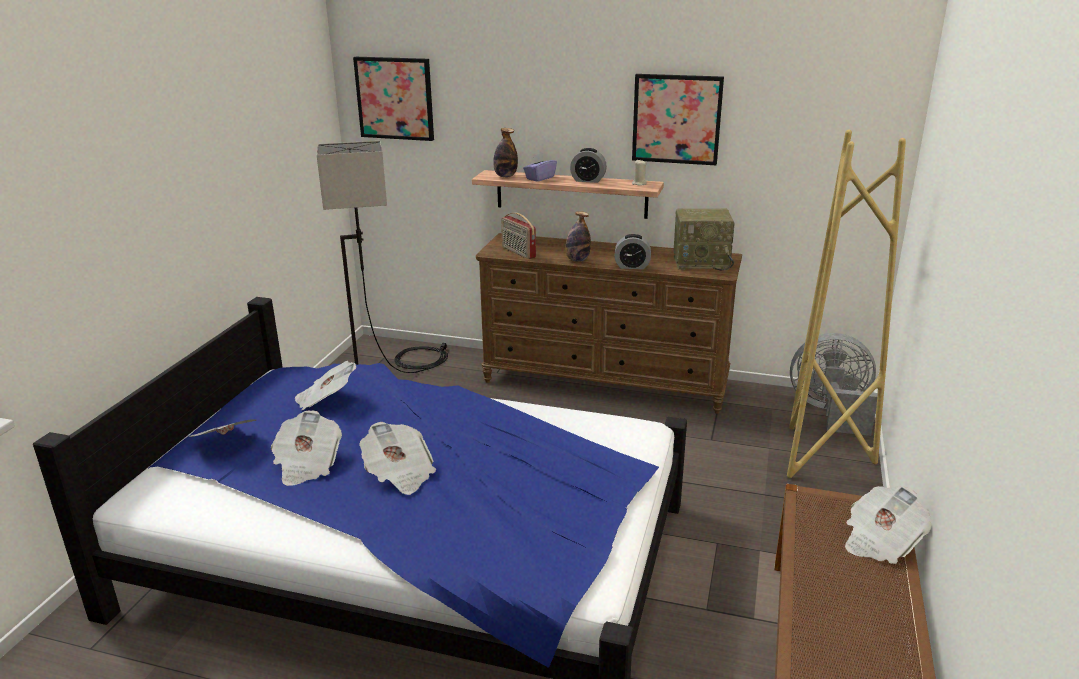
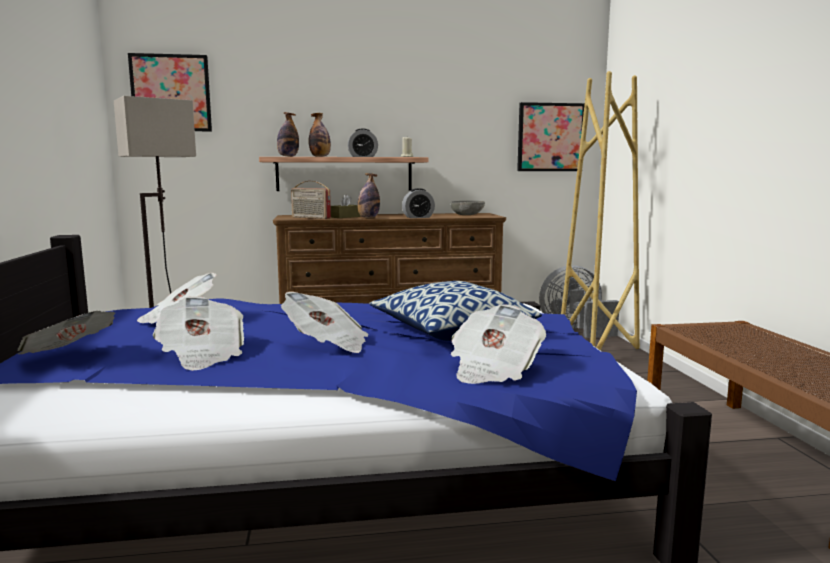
camera: 25 degrees left, 15 degrees down
purple tissue box [523,153,557,182] -> bottle [309,113,331,157]
picture [632,74,724,165] -> picture moved to [517,102,585,171]
radio [674,208,735,270] -> grey bowl [451,201,485,215]
newspaper [845,486,932,564] -> newspaper moved to [451,305,546,384]
none -> brown tissue box [331,194,360,218]
none -> pillow [369,281,542,341]

